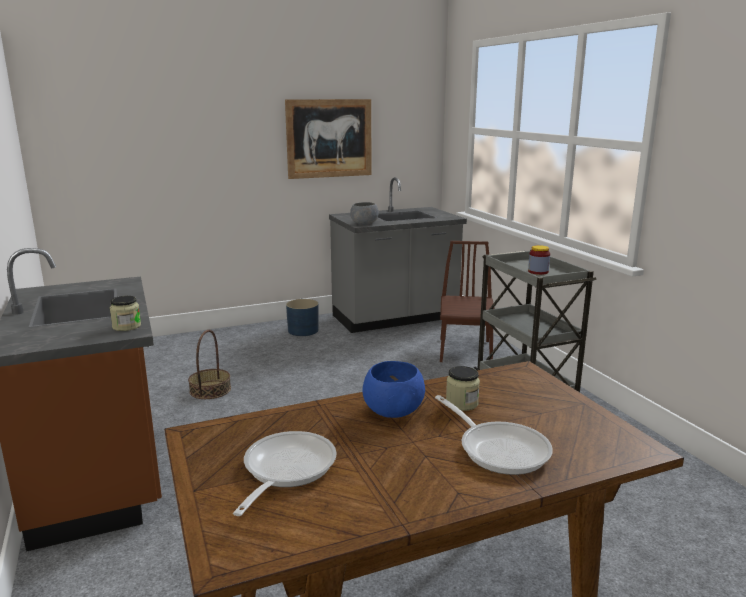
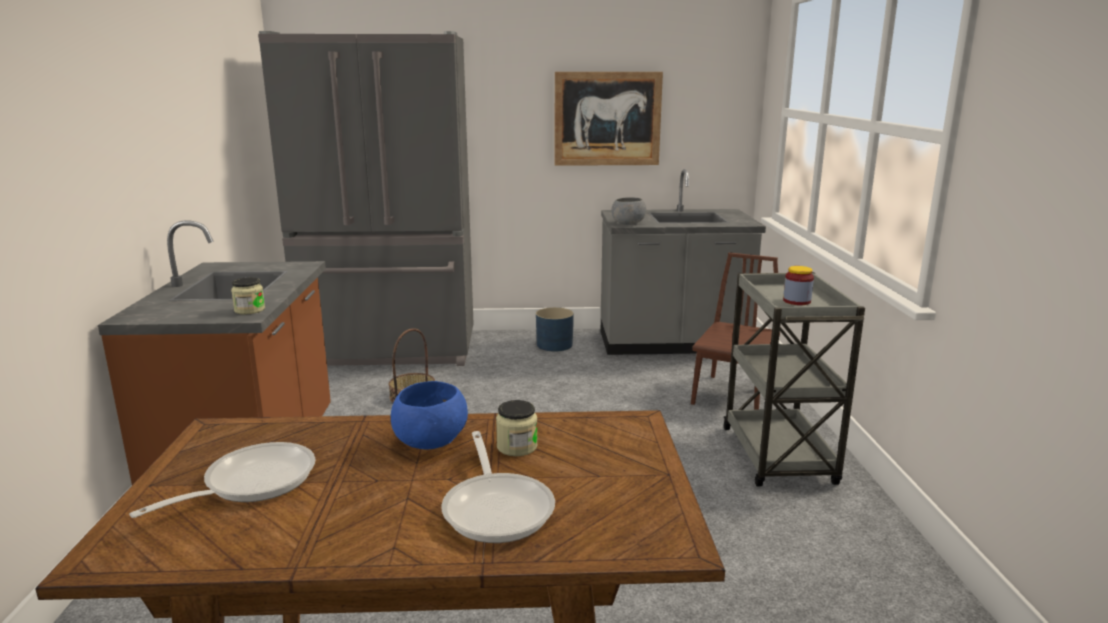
camera: 20 degrees right, 0 degrees up
none -> grey fridge [258,31,474,366]

